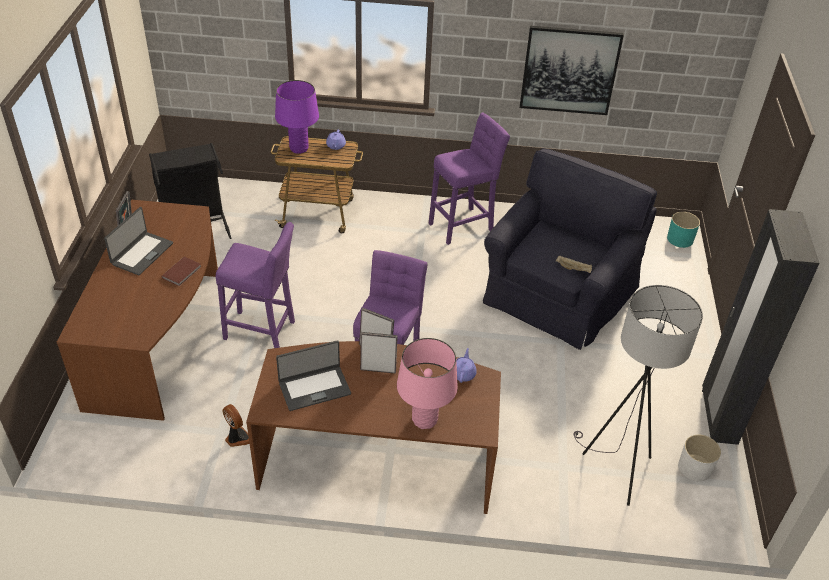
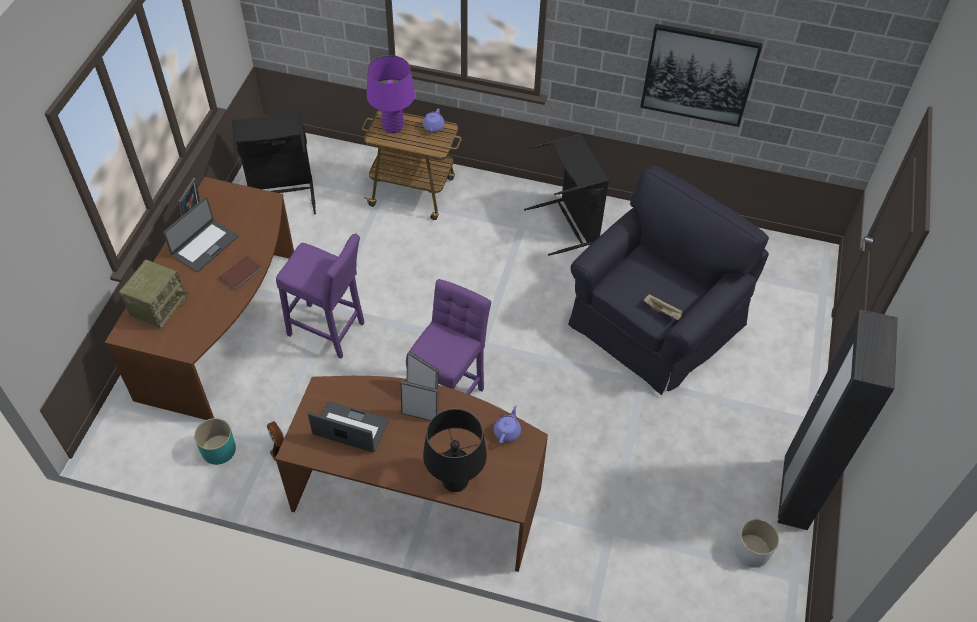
camera: 10 degrees right, 10 degrees up
laptop [276,340,351,411] -> laptop turned 150 degrees counterclockwise [308,401,389,452]
pink table lamp [397,338,458,429] -> black table lamp [423,409,487,492]
purple stool [429,112,510,245] -> black laundry basket [524,133,609,256]
grey floor lamp [574,285,703,506] -> none
turquoise planter [667,212,700,248] -> turquoise planter moved to [194,418,236,465]
none -> radio [119,260,188,329]

